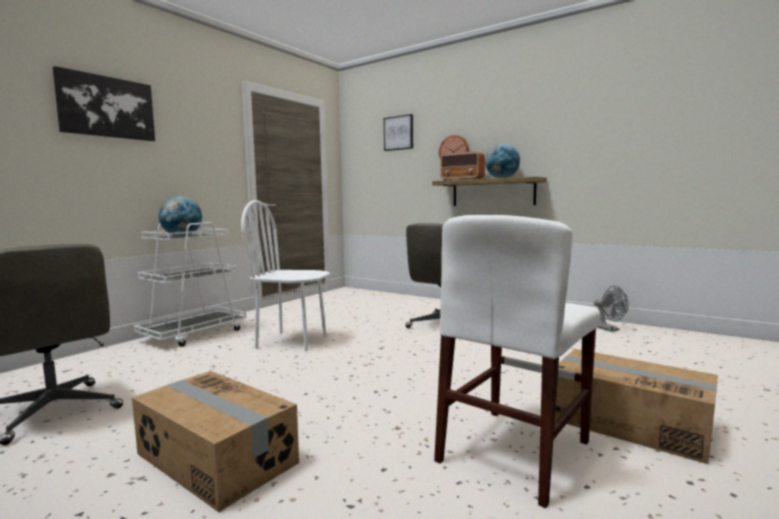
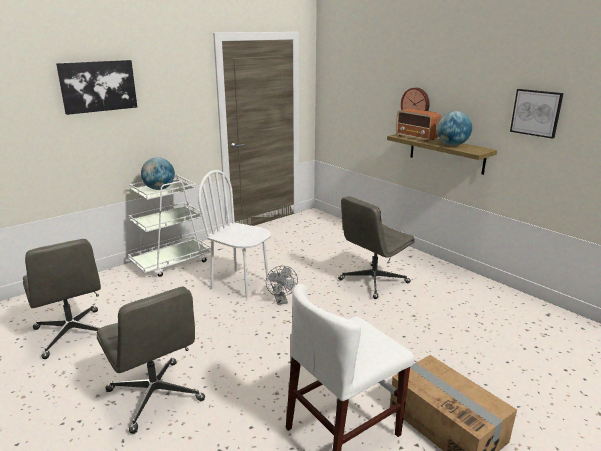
camera: 15 degrees right, 15 degrees up
cardboard box [132,371,299,512] -> grey office chair [97,287,205,434]
picture [384,114,413,151] -> picture moved to [510,89,564,139]
grey fan [594,286,628,332] -> grey fan moved to [266,266,298,305]

